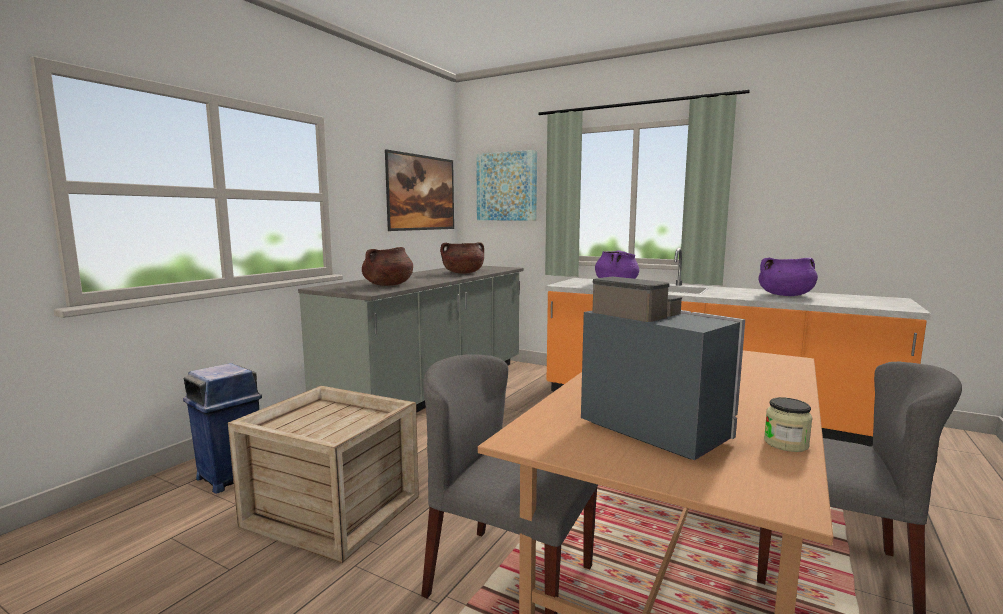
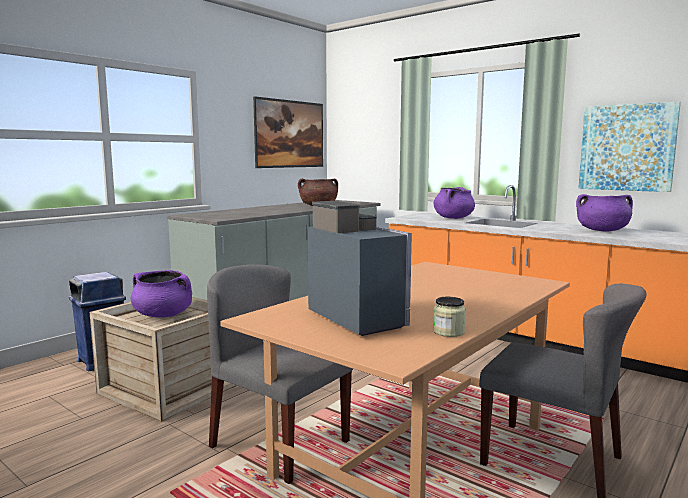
camera: 10 degrees right, 0 degrees up
brown cooking pot [362,247,413,286] -> none
picture [476,150,537,221] -> picture moved to [578,101,681,192]
none -> purple cooking pot [131,270,192,317]

